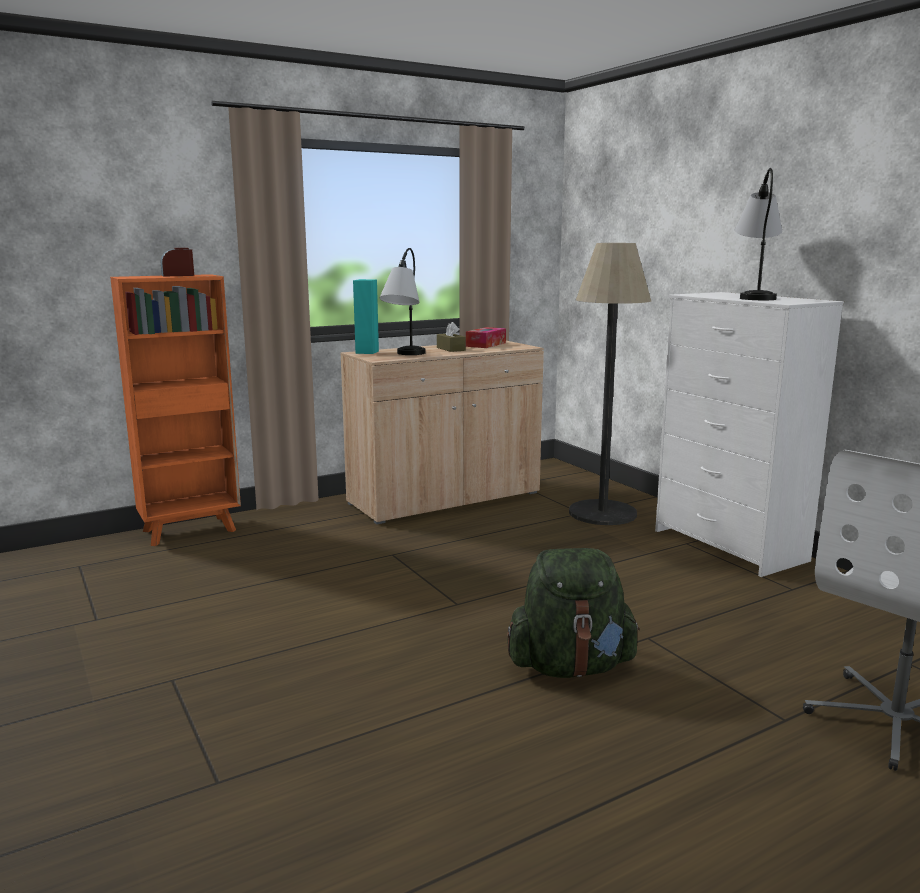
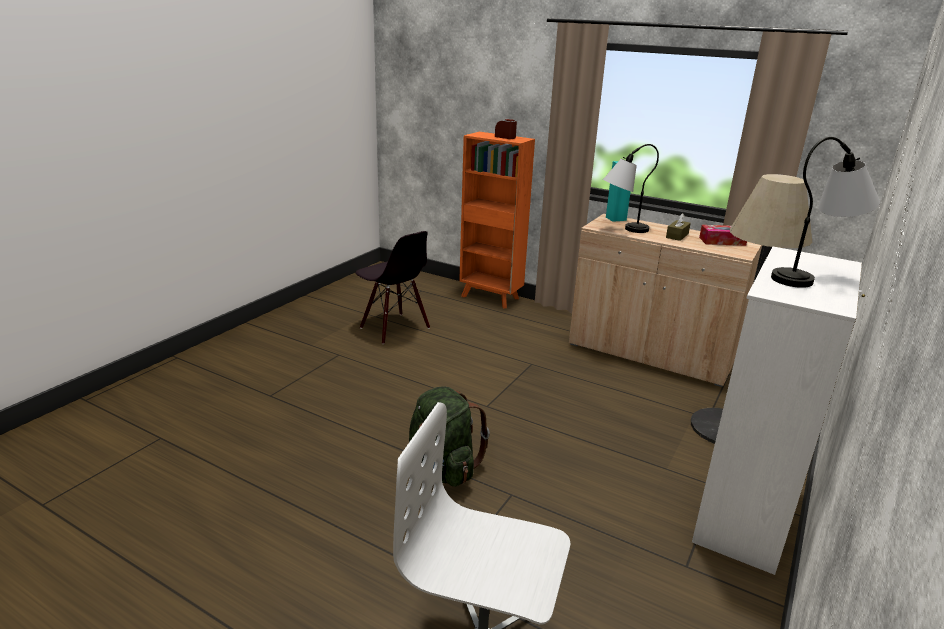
camera: 60 degrees right, 10 degrees up
none -> black chair [355,231,430,344]

